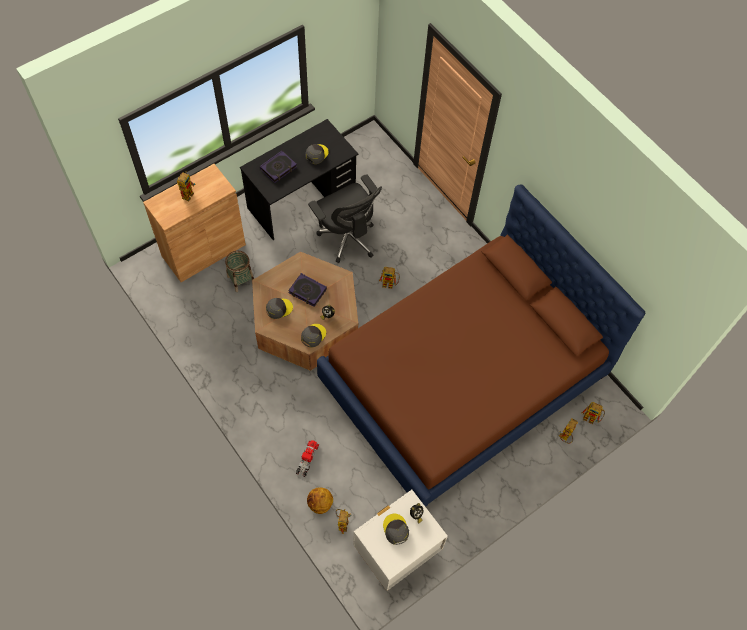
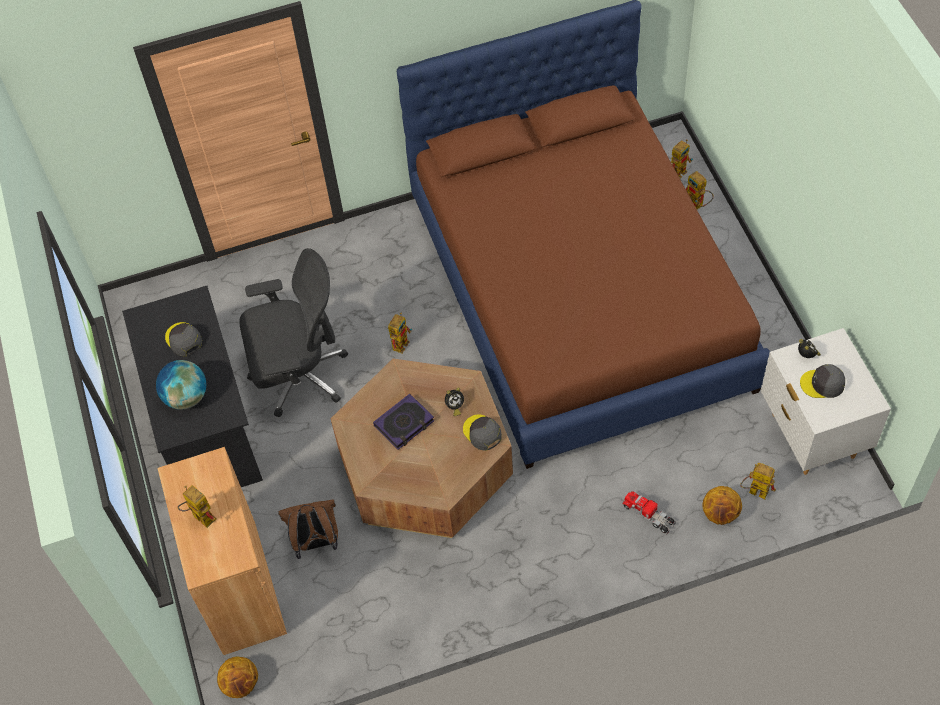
camera: 65 degrees left, 5 degrees down
basket [225,251,254,292] -> brown backpack [278,499,338,559]
book [260,151,297,183] -> globe [156,360,206,410]
grey cap [266,298,293,319] -> none
none -> basketball [217,656,258,698]

